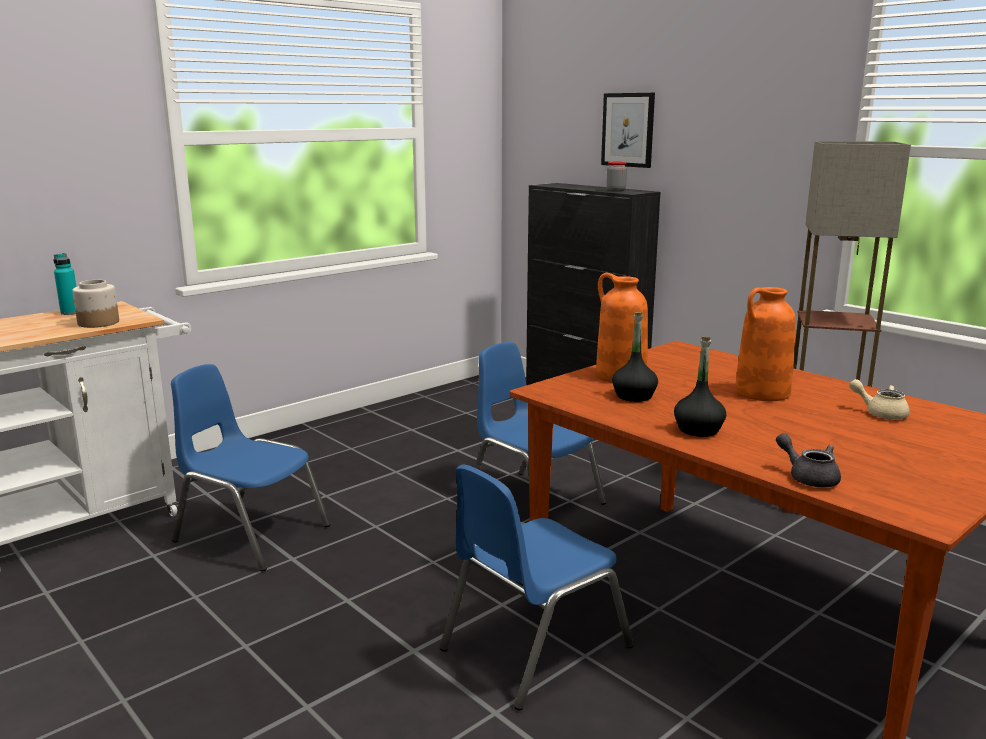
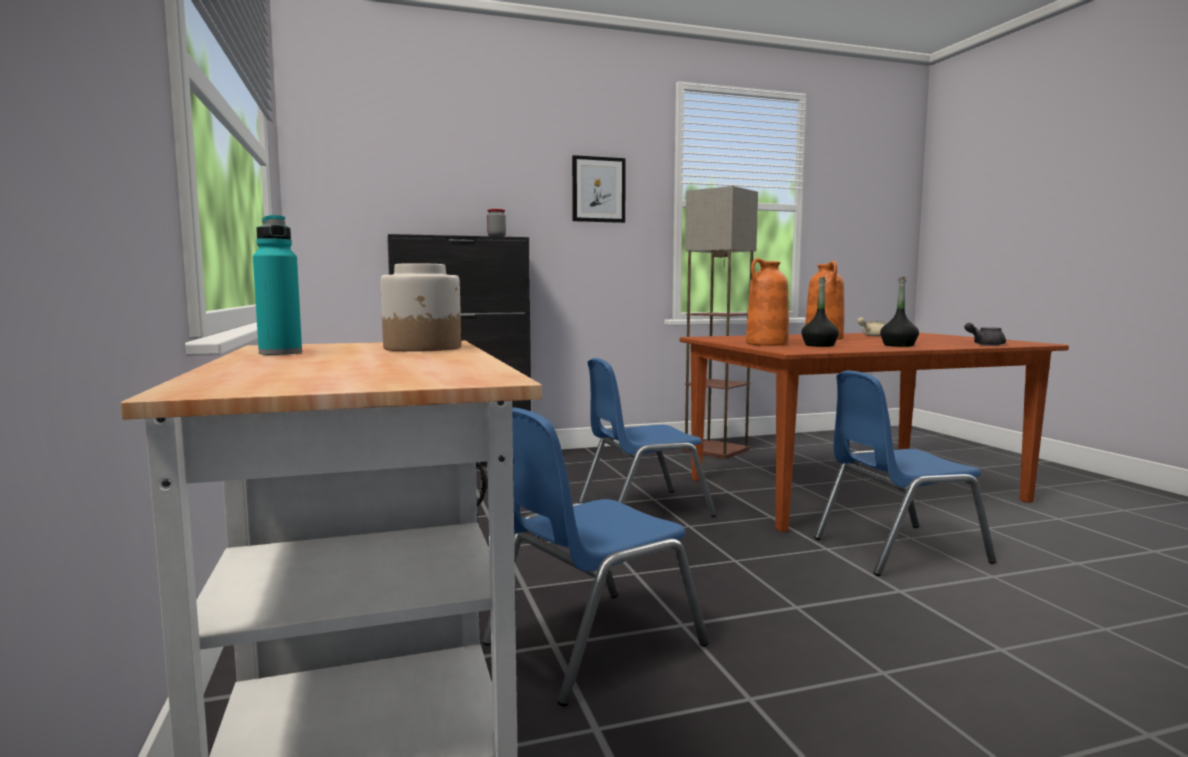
camera: 65 degrees left, 10 degrees down
blue chair [440,465,634,711] -> blue chair turned 90 degrees clockwise [814,371,996,576]
picture [601,93,655,168] -> picture moved to [572,155,626,223]

